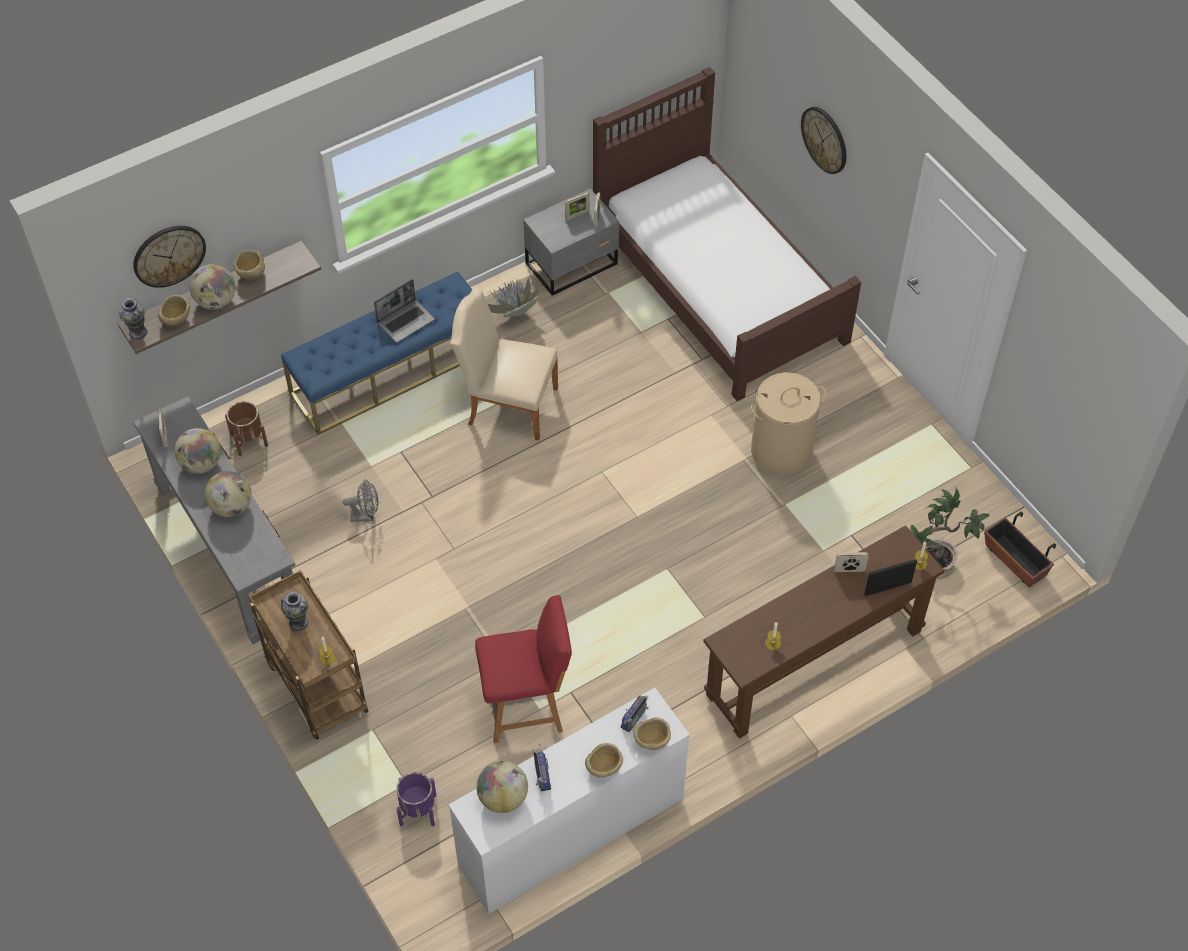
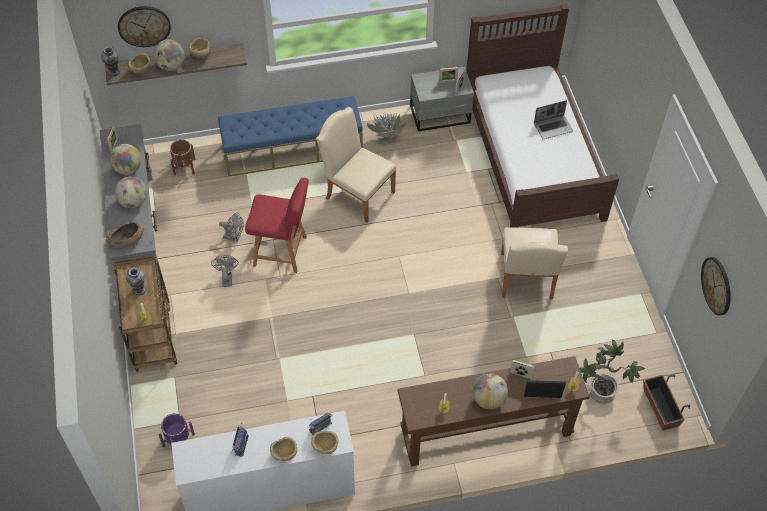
camera: 20 degrees right, 0 degrees up
laptop [374,279,435,343] -> laptop moved to [534,100,573,139]
red chair [475,595,572,743] -> red chair moved to [245,178,309,273]
globe [476,761,528,813] -> globe moved to [472,374,508,409]
beige laundry basket [751,372,826,475] -> beige chair [501,227,568,299]
wall clock [801,107,846,174] -> wall clock moved to [701,257,731,316]
none -> brown bowl [106,221,144,248]
none -> grey fan [211,255,239,287]

